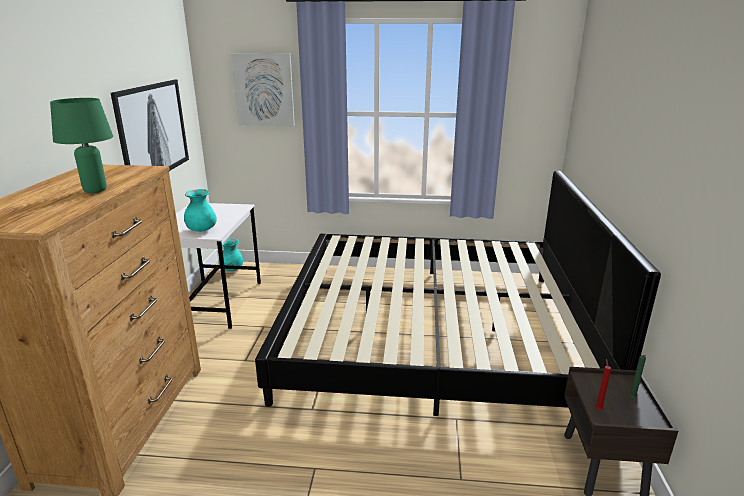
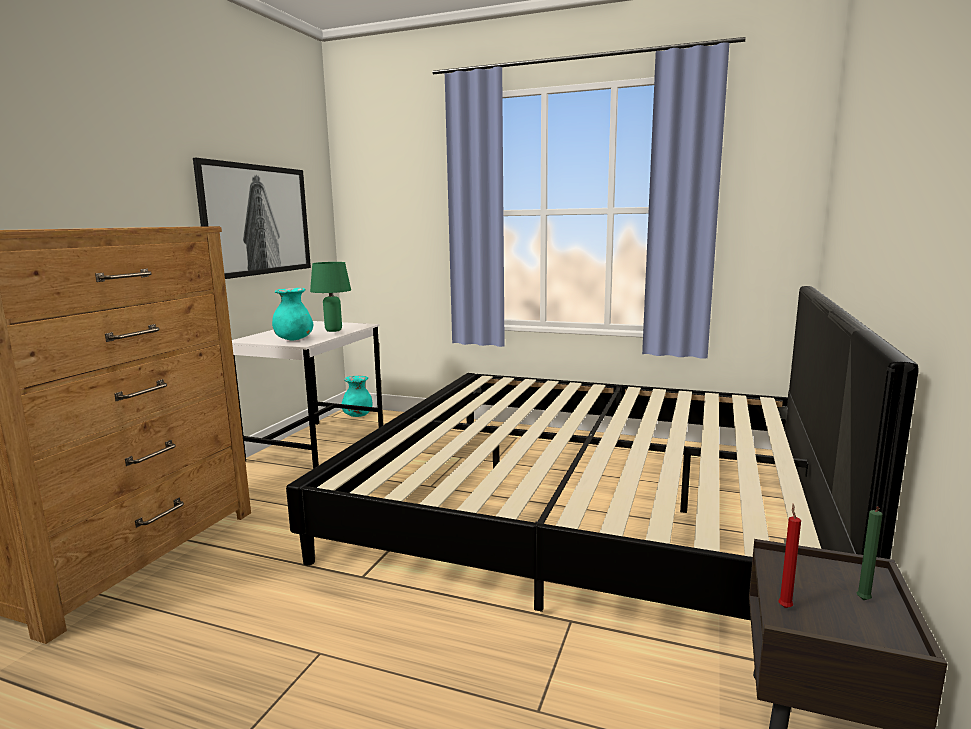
camera: 15 degrees right, 10 degrees down
green table lamp [50,98,113,193] -> green table lamp moved to [310,262,351,332]
picture [231,53,295,126] -> none

